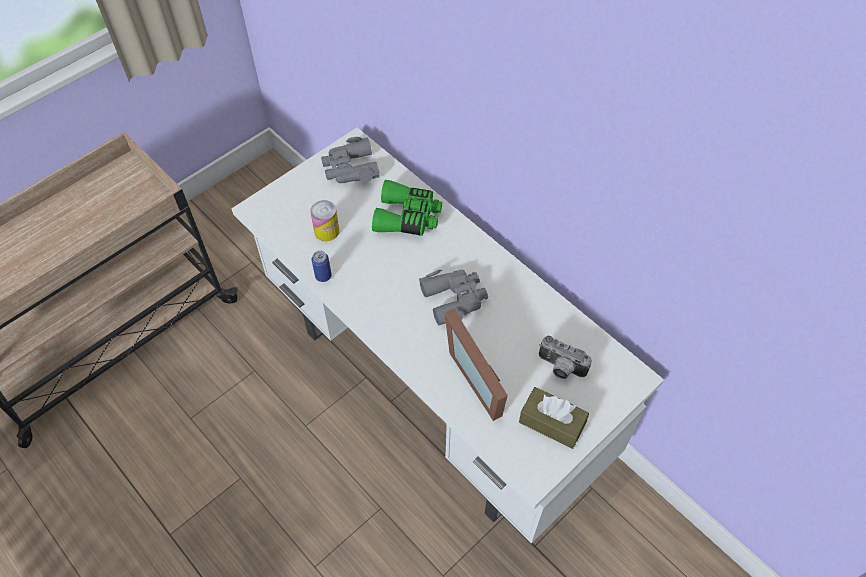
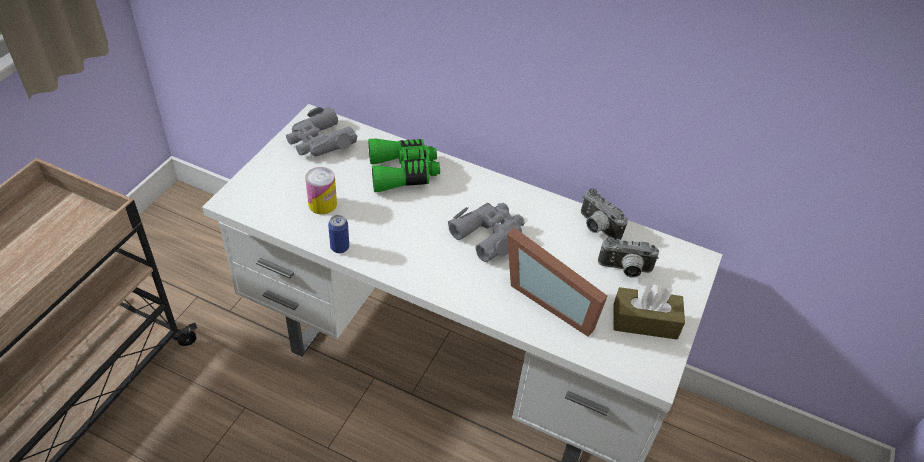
camera: 25 degrees left, 10 degrees down
none -> camera [581,188,628,240]

